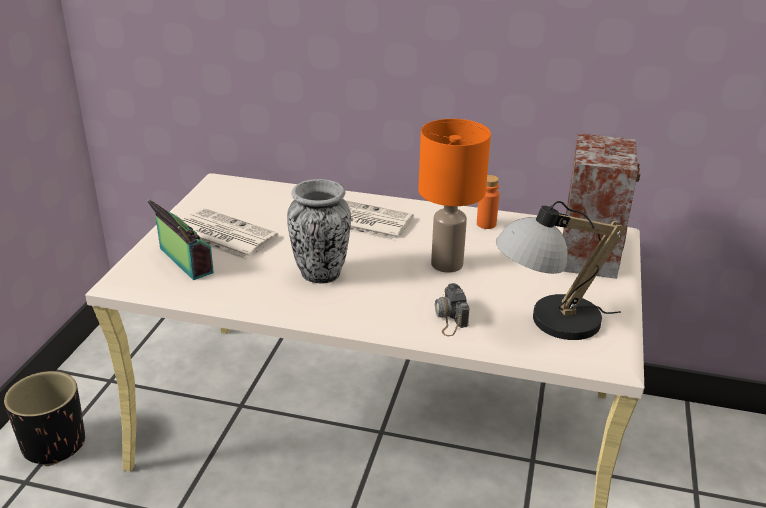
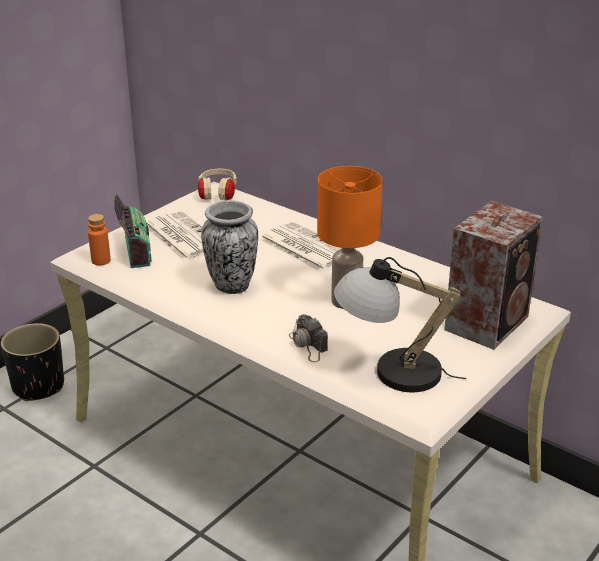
camera: 25 degrees right, 0 degrees up
camera [435,283,470,336] -> camera turned 45 degrees counterclockwise [289,314,328,362]
orange bottle [477,175,499,229] -> orange bottle moved to [88,214,111,265]
none -> beige headphones [198,169,237,200]

